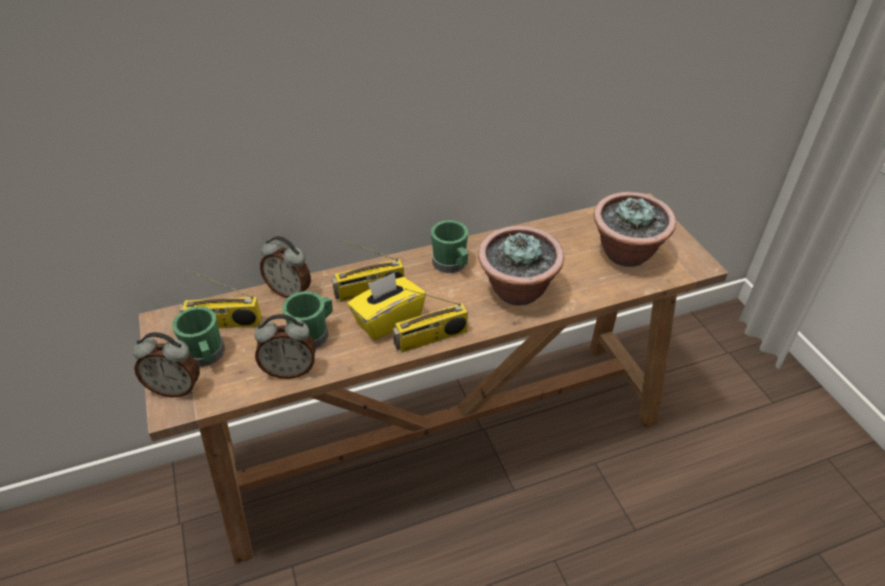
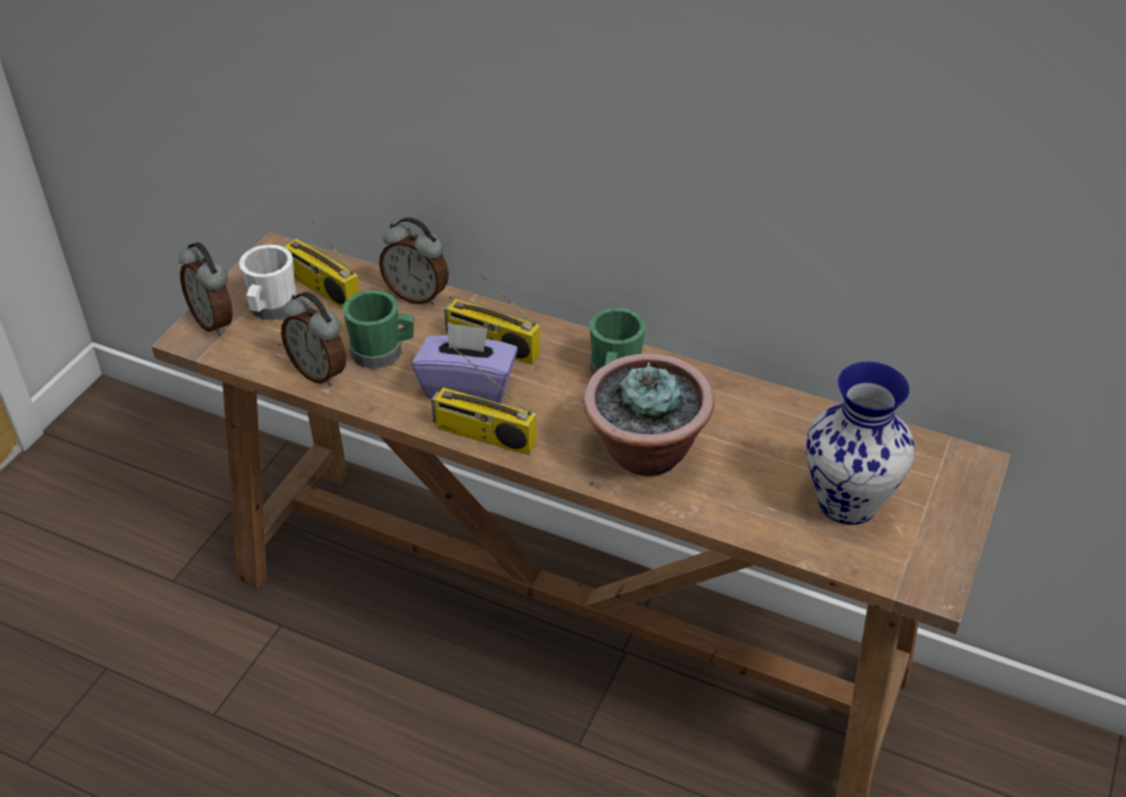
camera: 45 degrees right, 0 degrees up
green mug [172,306,225,367] -> white mug [239,244,298,320]
alarm clock [260,236,311,298] -> alarm clock turned 45 degrees counterclockwise [379,217,449,305]
yellow tissue box [348,272,426,340] -> purple tissue box [412,322,518,404]
potted plant [594,192,676,267] -> vase [806,362,915,525]

